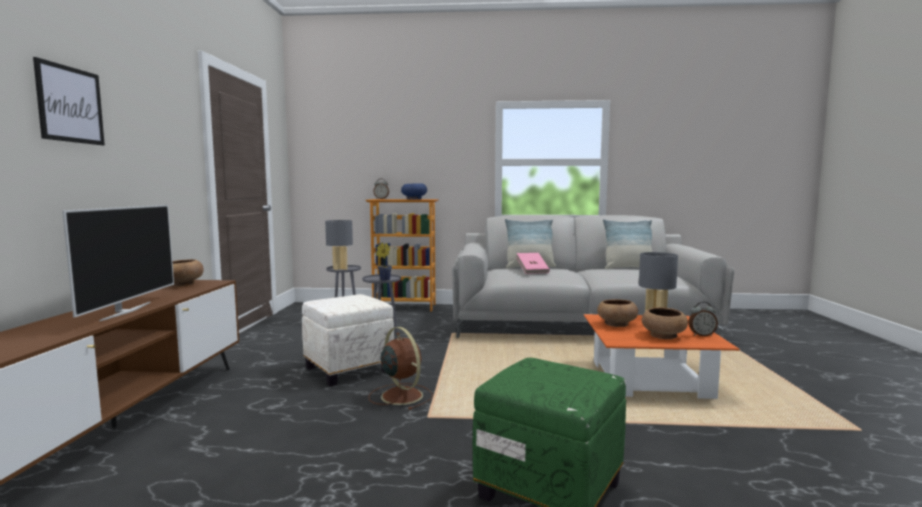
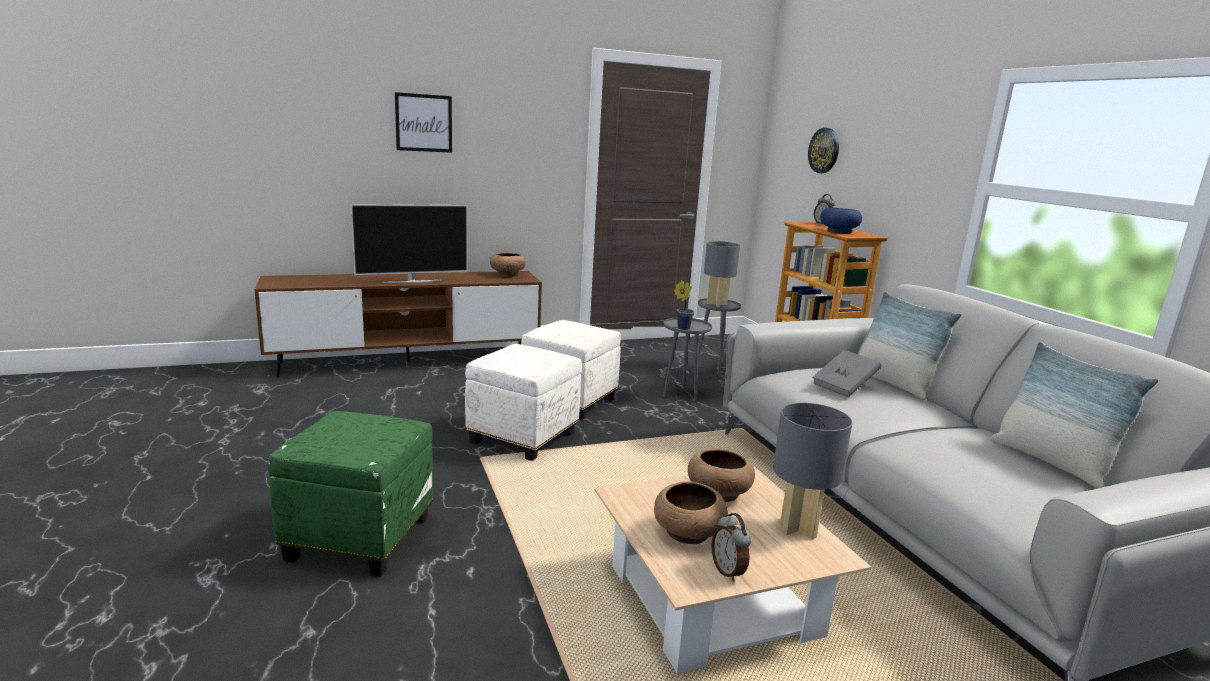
camera: 65 degrees right, 10 degrees up
brown fan [368,327,433,410] -> white ottoman [465,344,582,461]
pink book [516,253,550,274] -> grey book [813,350,881,397]
orange coffee table [584,314,740,399] -> beige coffee table [595,467,871,674]
none -> wall clock [808,128,839,173]

